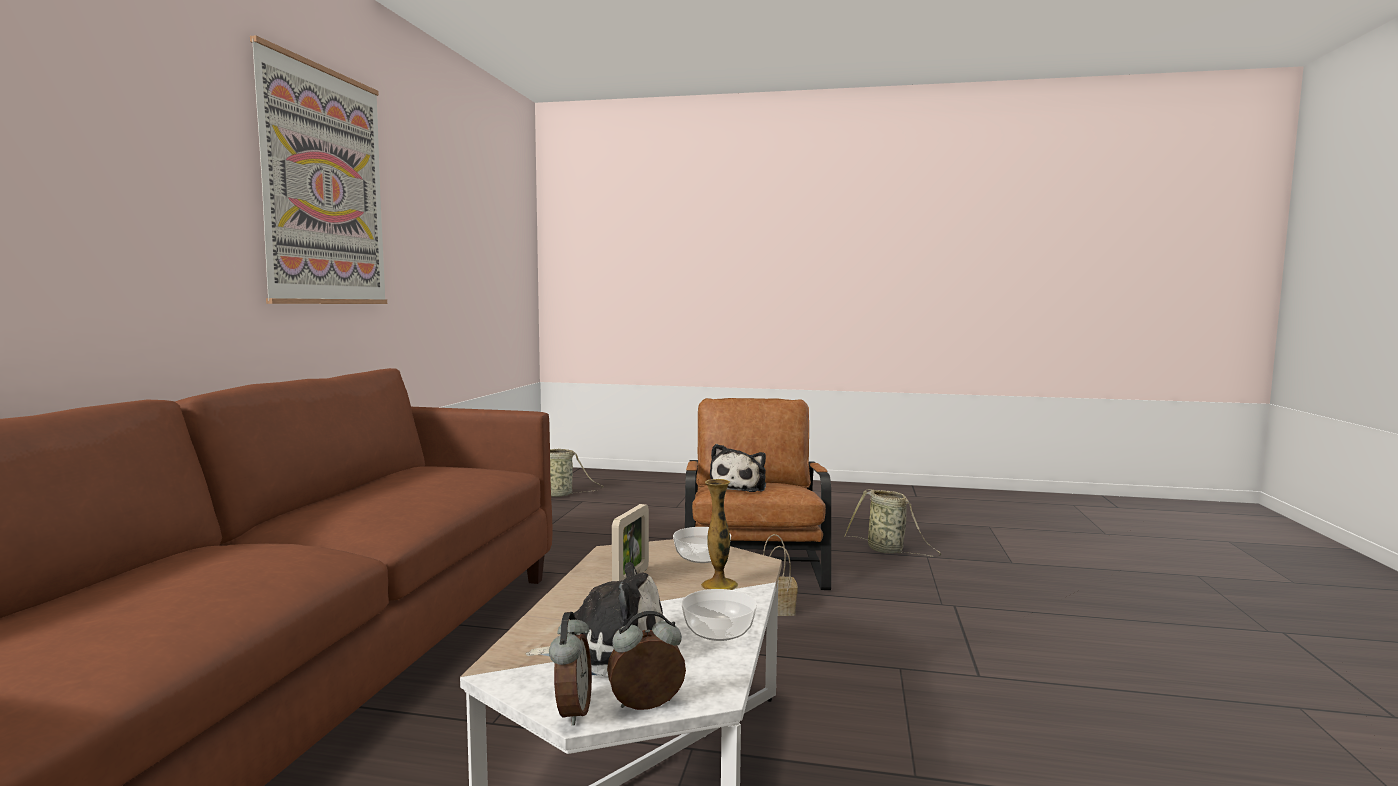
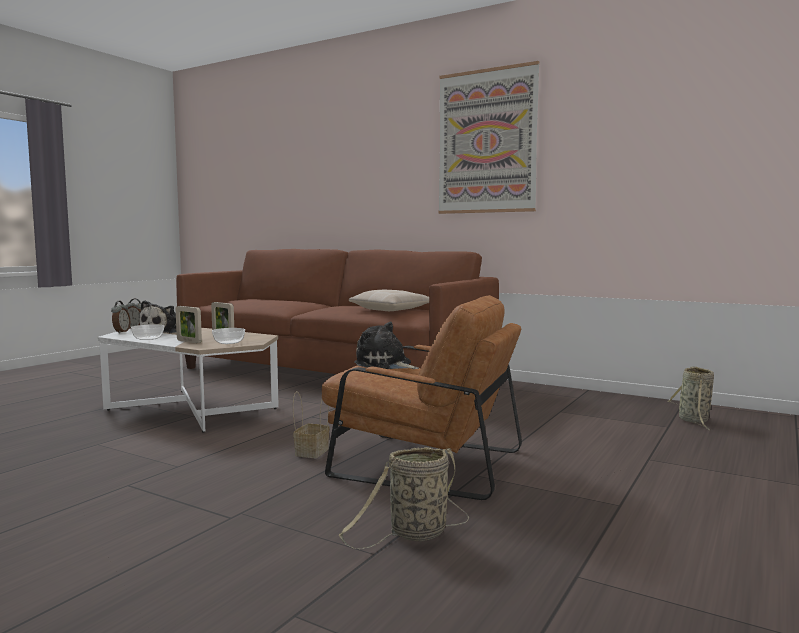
camera: 110 degrees right, 0 degrees up
vase [701,479,738,590] -> picture frame [176,306,202,343]
none -> beige pillow [349,290,429,311]

